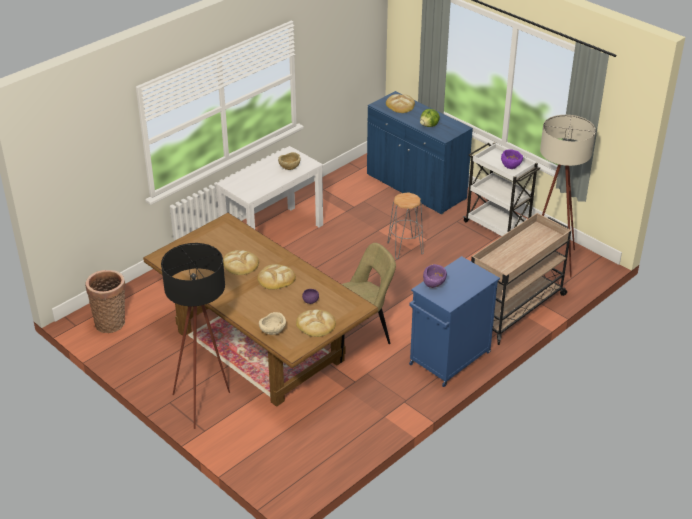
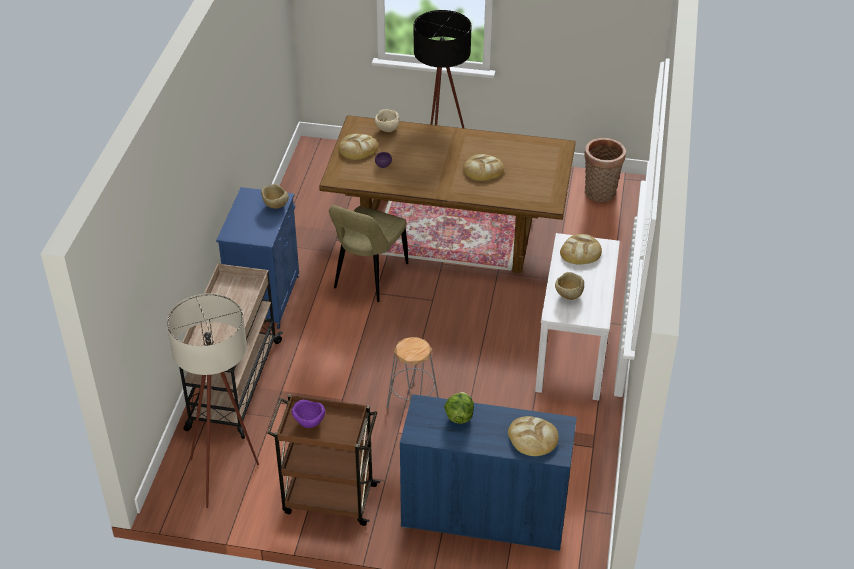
camera: 145 degrees right, 5 degrees up
bread [257,264,296,290] -> bread moved to [560,234,602,264]
purple bowl [423,264,447,288] -> beige bowl [261,184,289,209]
white cart [462,142,540,236] -> brown cart [267,394,380,526]

